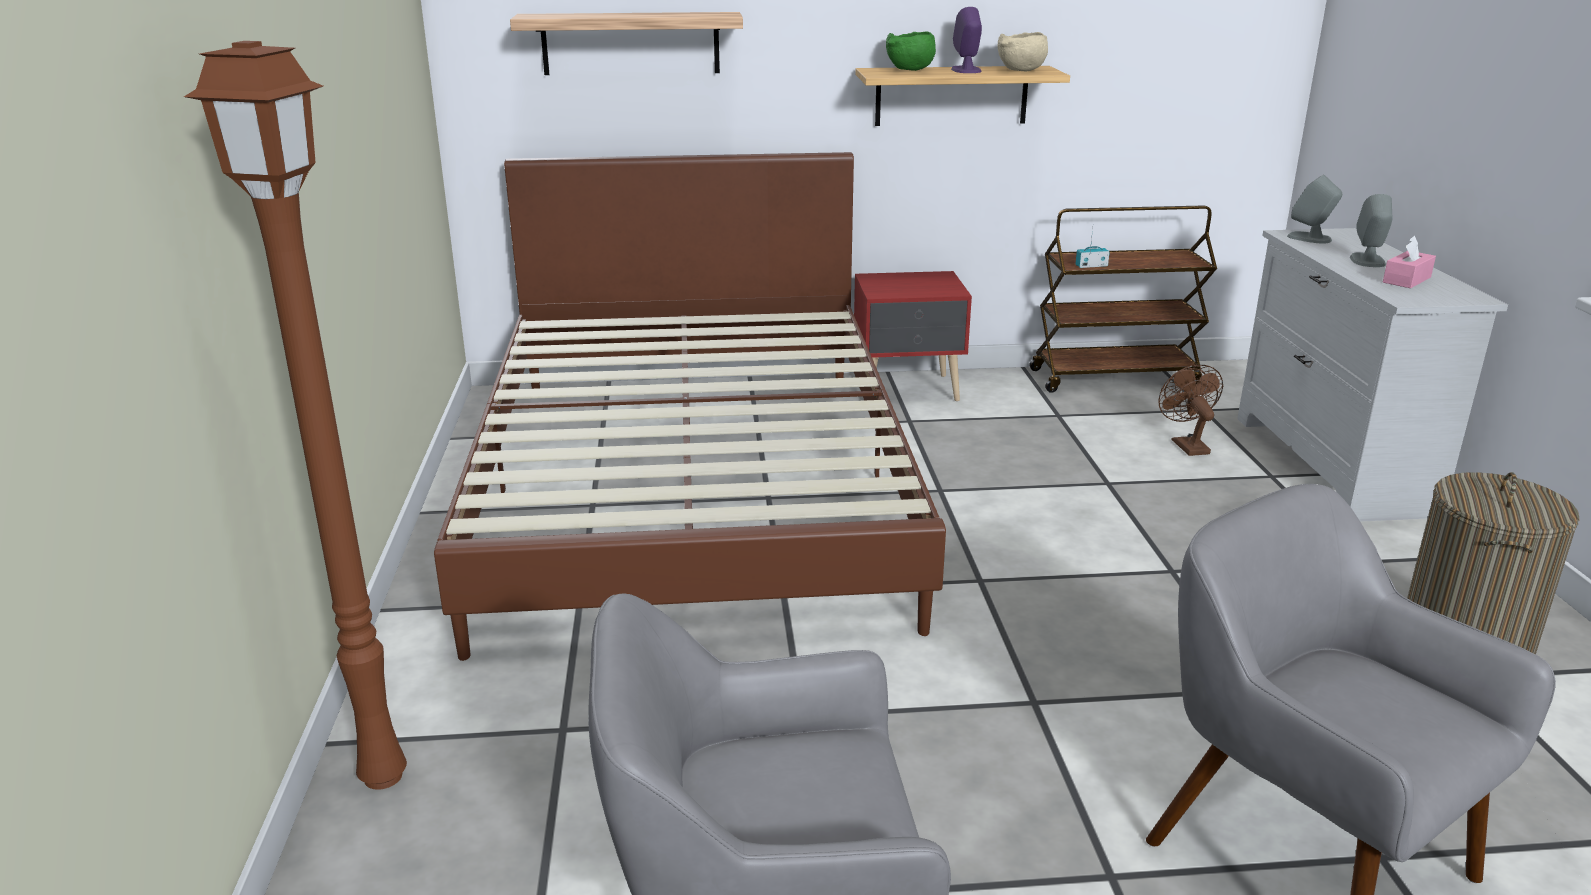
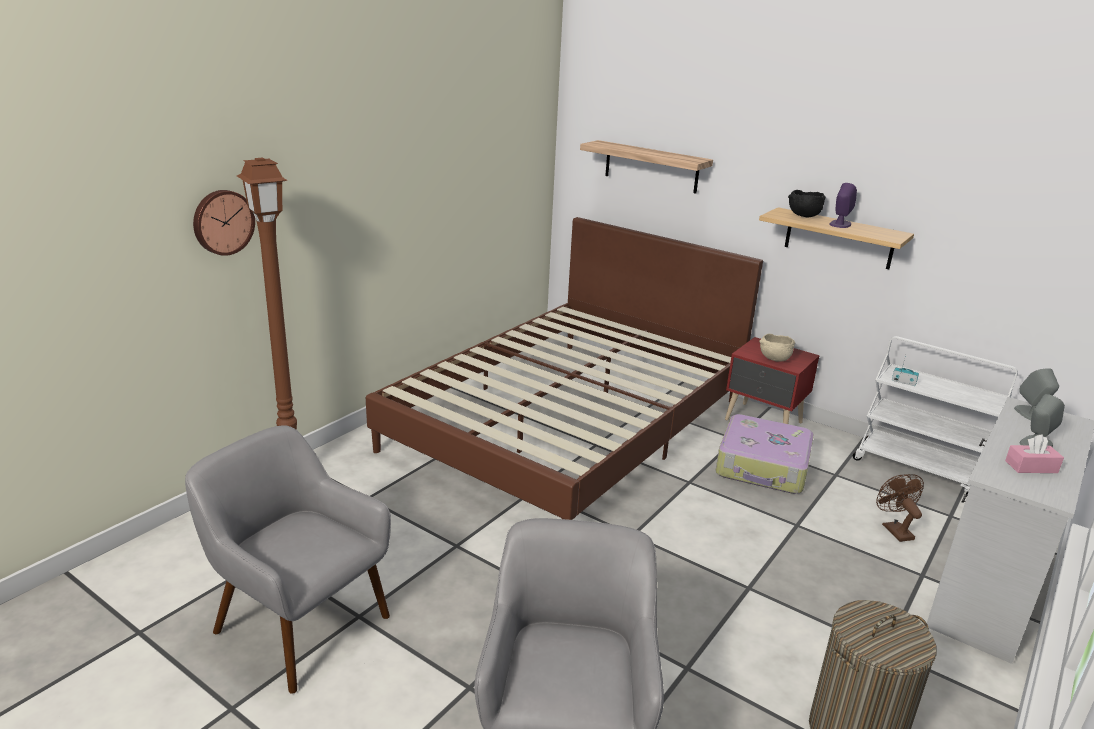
camera: 40 degrees right, 0 degrees up
green bowl [886,31,936,71] -> black bowl [788,190,826,217]
beige bowl [998,32,1048,71] -> beige bowl moved to [759,334,795,362]
brown cart [1029,205,1217,393] -> white cart [853,336,1018,495]
brown fan [1158,365,1223,456] -> brown fan turned 45 degrees counterclockwise [876,474,924,542]
none -> wall clock [193,190,255,256]
none -> suitcase [716,414,814,494]

